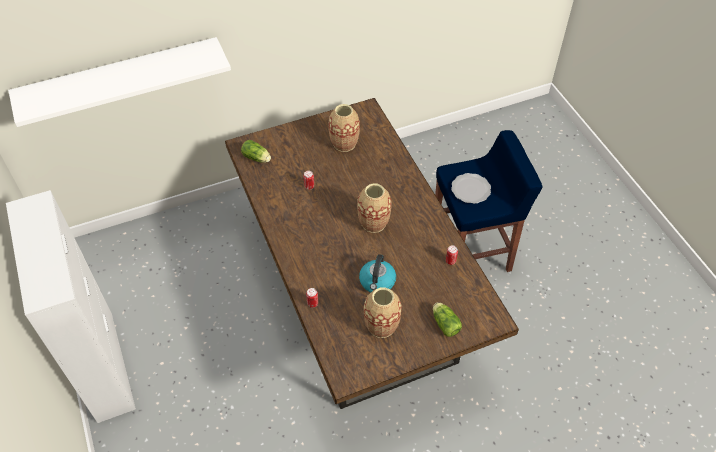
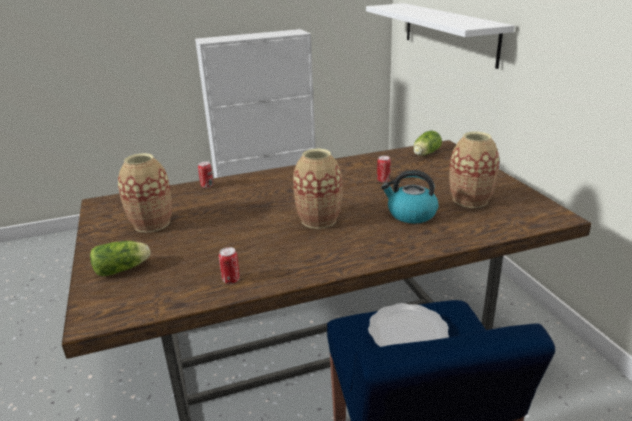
camera: 95 degrees right, 25 degrees down
kettle [359,254,396,292] -> kettle moved to [381,170,438,223]

